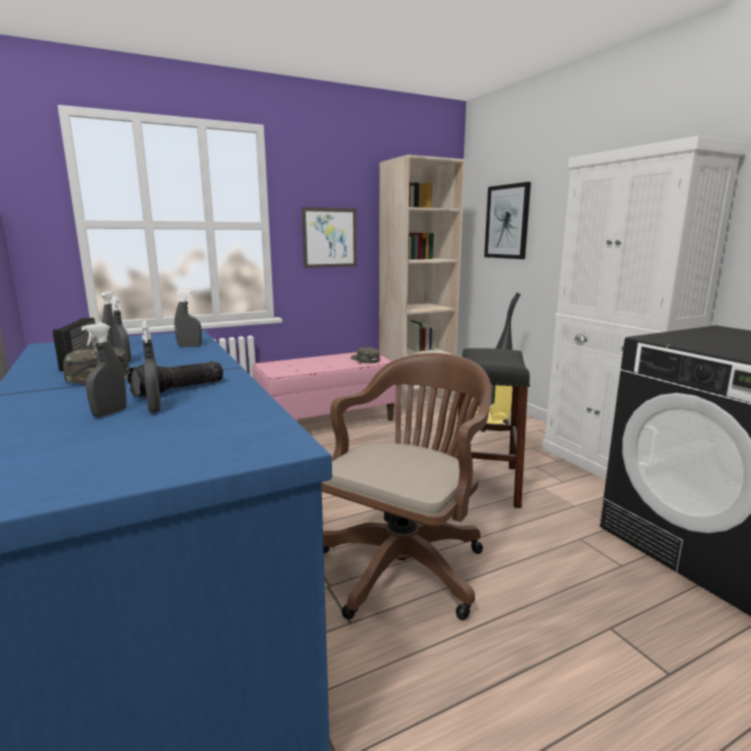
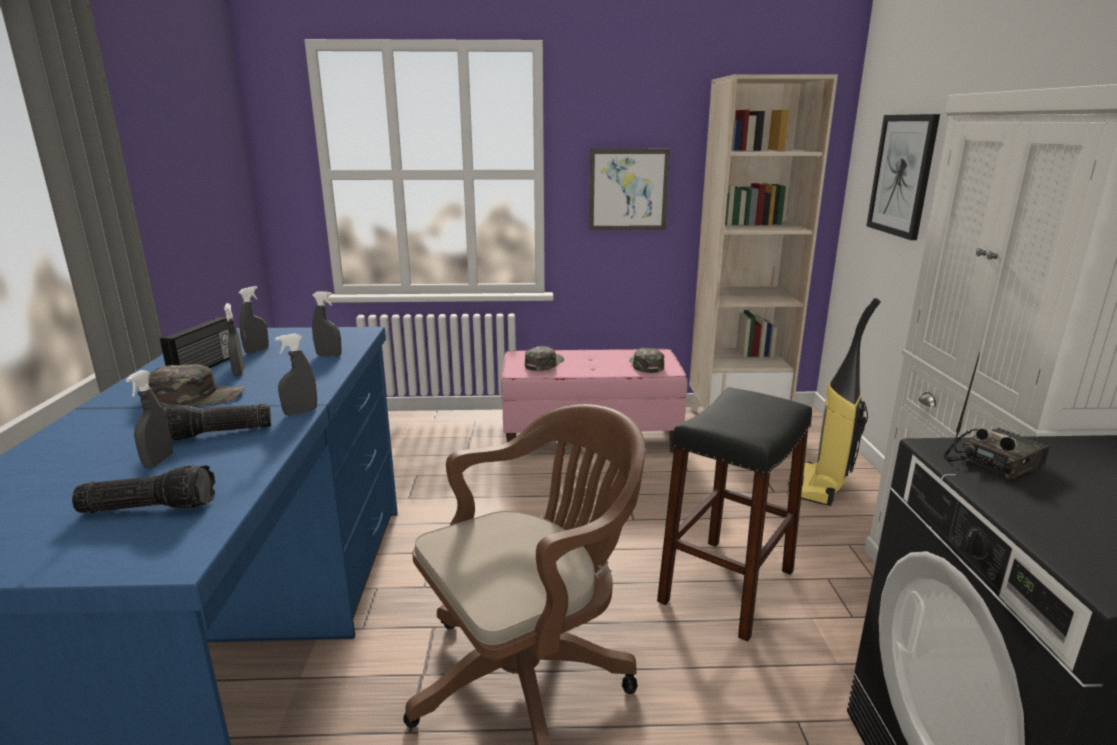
camera: 25 degrees right, 5 degrees up
grey spray bottle [82,323,127,417] -> grey spray bottle moved to [275,333,317,416]
none -> flashlight [72,465,215,513]
none -> green cap [525,346,564,371]
none -> radio [944,352,1050,480]

